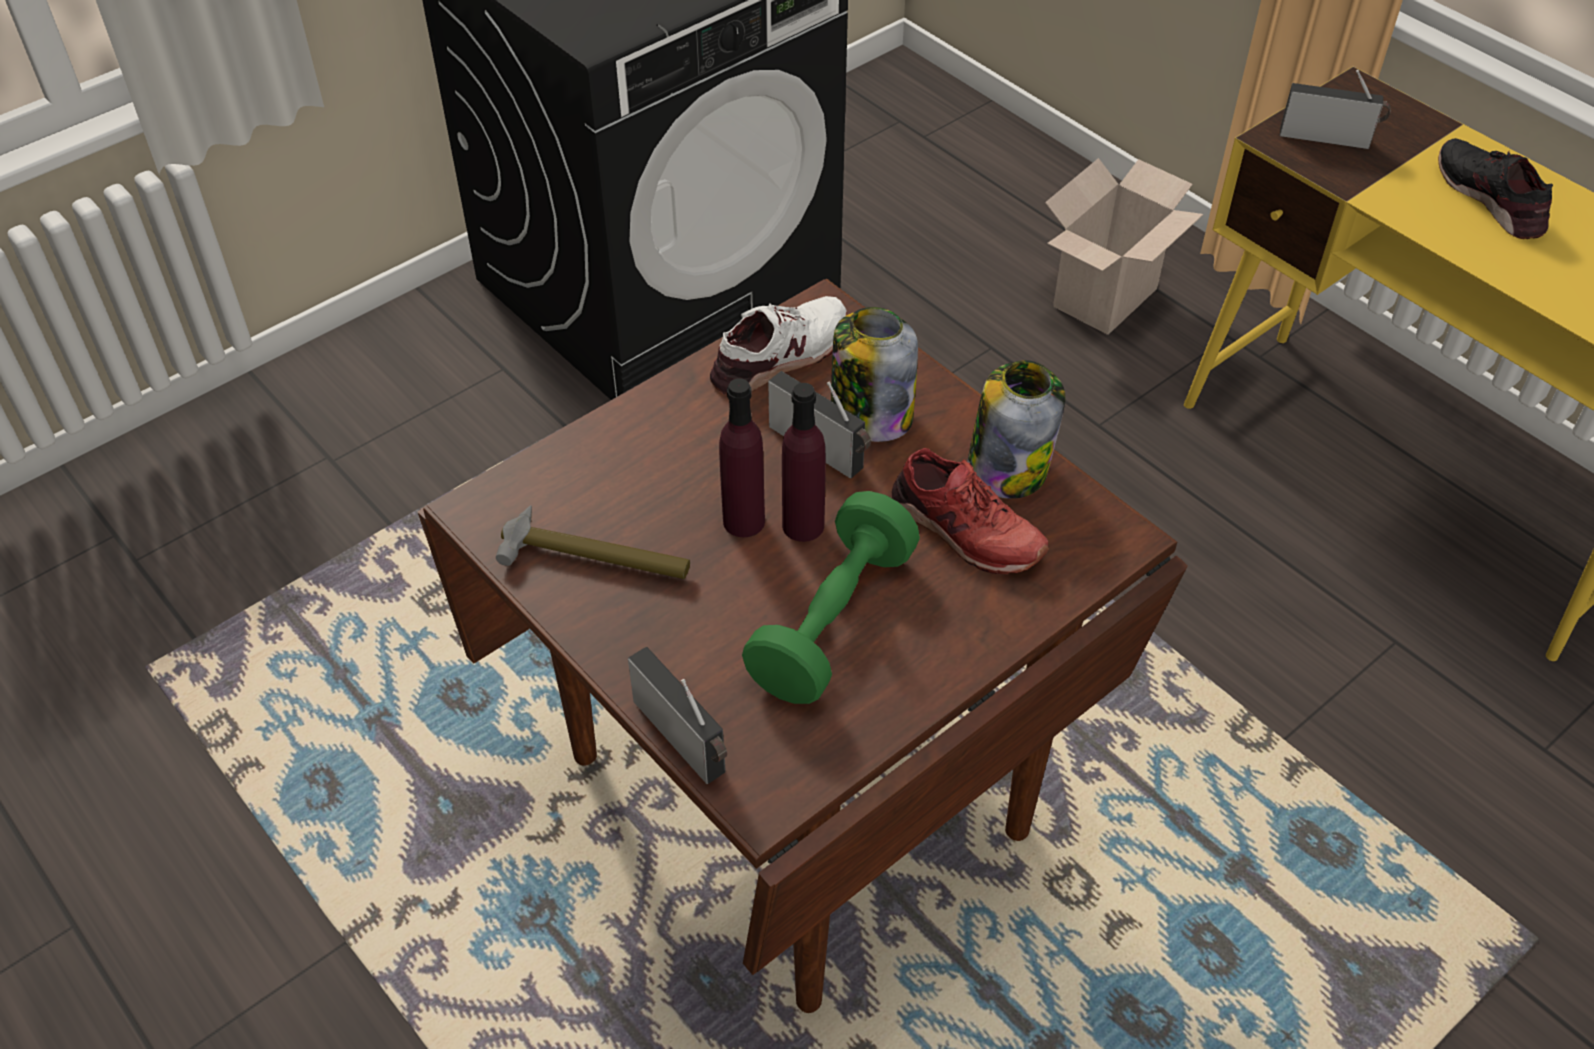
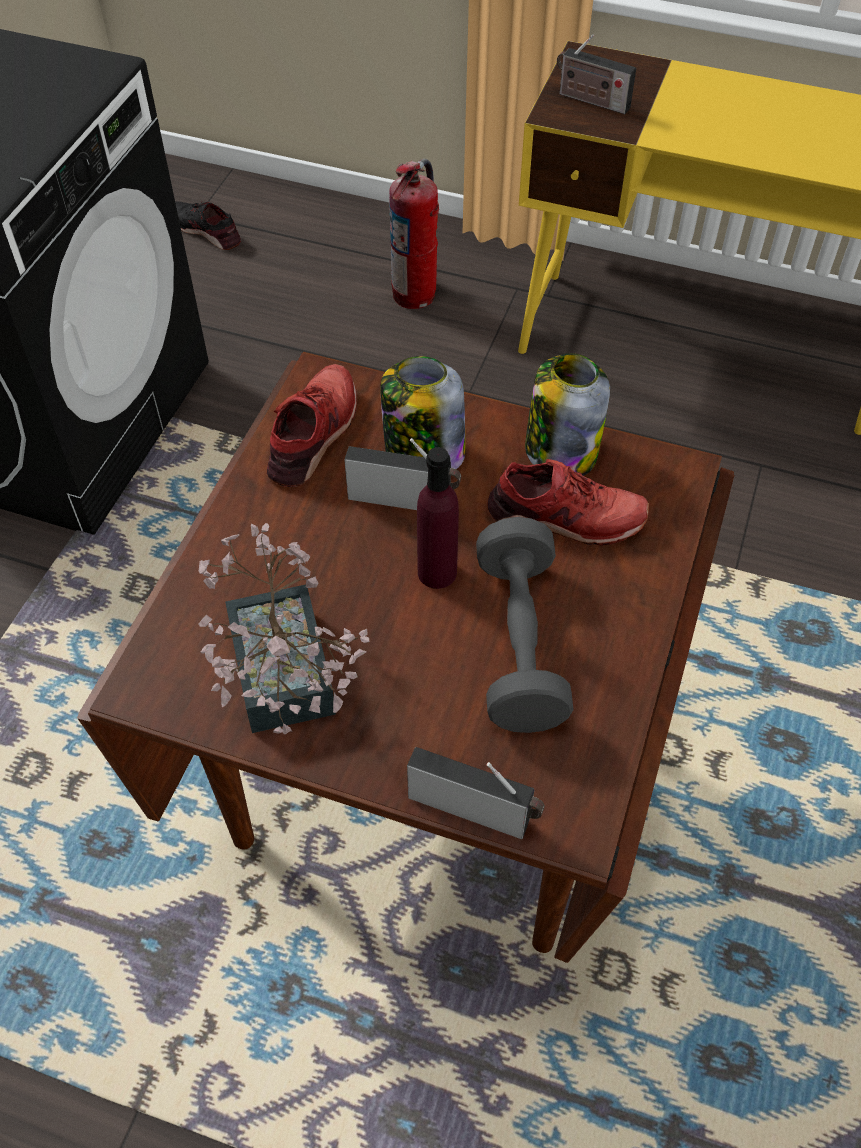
camera: 30 degrees left, 5 degrees up
hammer [496,505,690,579] -> potted plant [198,523,369,734]
white shoe [710,296,847,395] -> red shoe [267,364,357,487]
purple bottle [719,378,765,537] -> none
green dumbbell [742,491,920,704] -> grey dumbbell [476,517,574,733]
cardboard box [1045,158,1203,335] -> fire extinguisher [389,158,439,309]
radio [1279,70,1390,149] -> radio turned 135 degrees counterclockwise [557,34,636,114]
black shoe [1438,138,1553,239] -> black shoe moved to [175,201,241,250]

